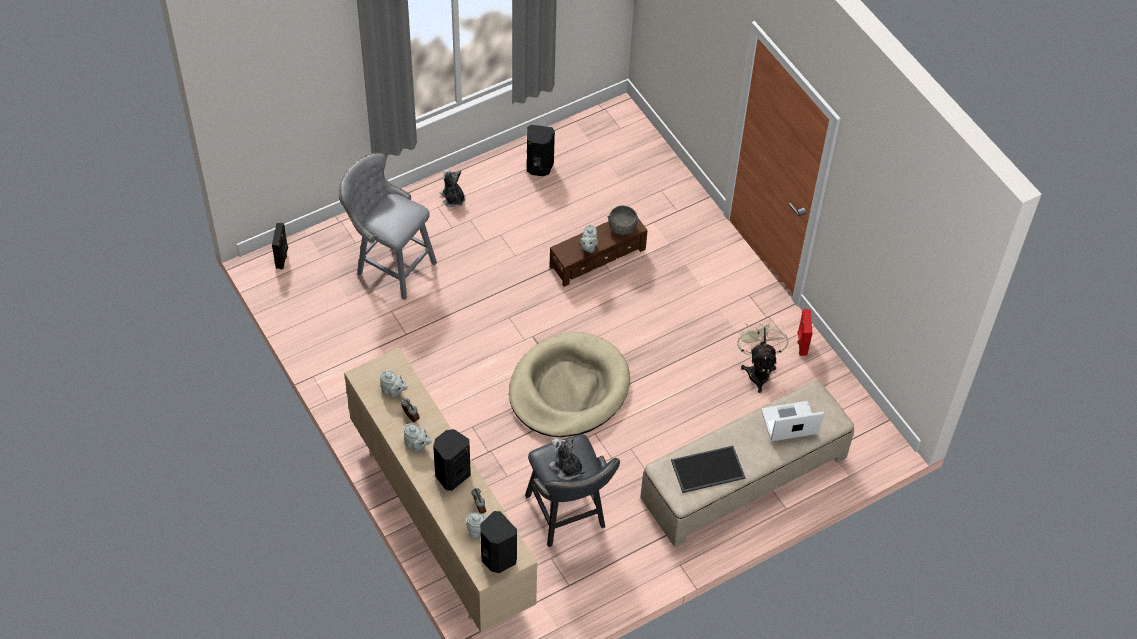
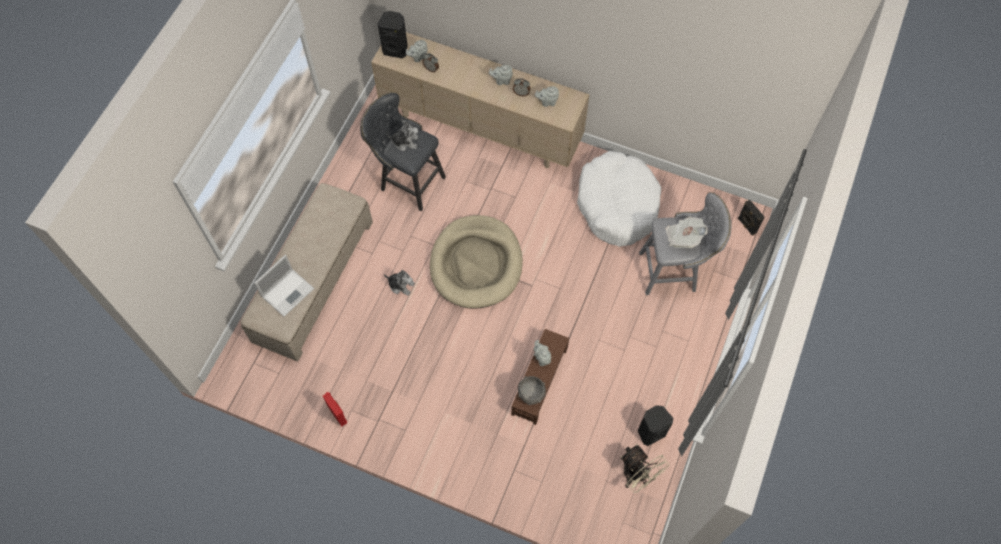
camera: 145 degrees right, 10 degrees up
black speaker [433,429,471,491] -> none
plush toy [440,169,465,207] -> plush toy moved to [384,270,415,296]
tray [671,446,746,493] -> none
beige fan [737,320,788,393] -> beige fan moved to [620,444,669,493]
none -> white dog bed [577,151,661,247]
none -> newspaper [666,217,708,248]

